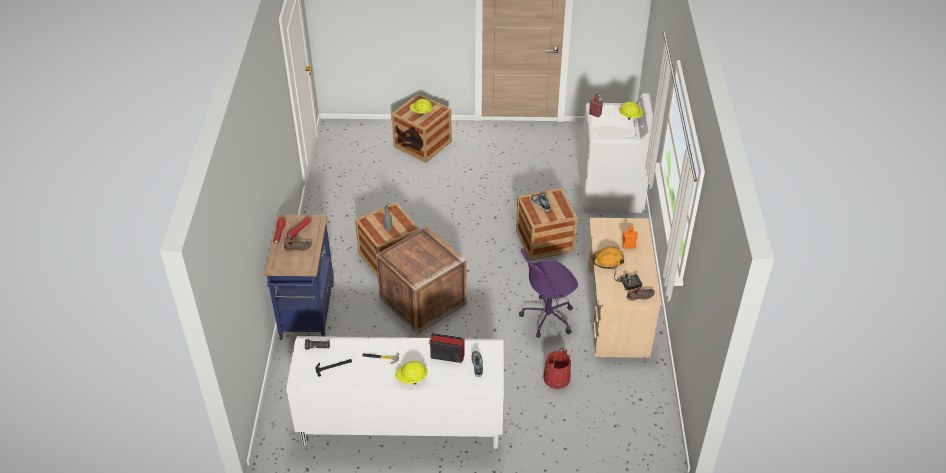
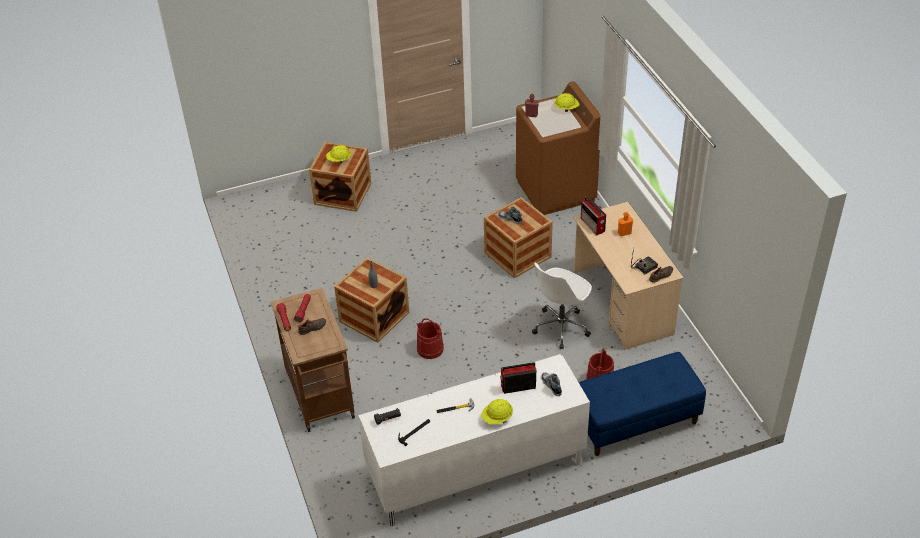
camera: 20 degrees left, 0 degrees up
blue cart [264,215,334,340] -> brown cart [271,288,355,432]
crate [376,226,467,334] -> red bucket [417,318,444,359]
purple office chair [519,248,578,338] -> white office chair [532,262,592,349]
white washing machine [580,93,653,213] -> brown washing machine [516,81,601,215]
orange hard hat [591,246,624,269] -> none
none -> blue bench [579,352,706,456]
none -> radio [581,197,606,235]

